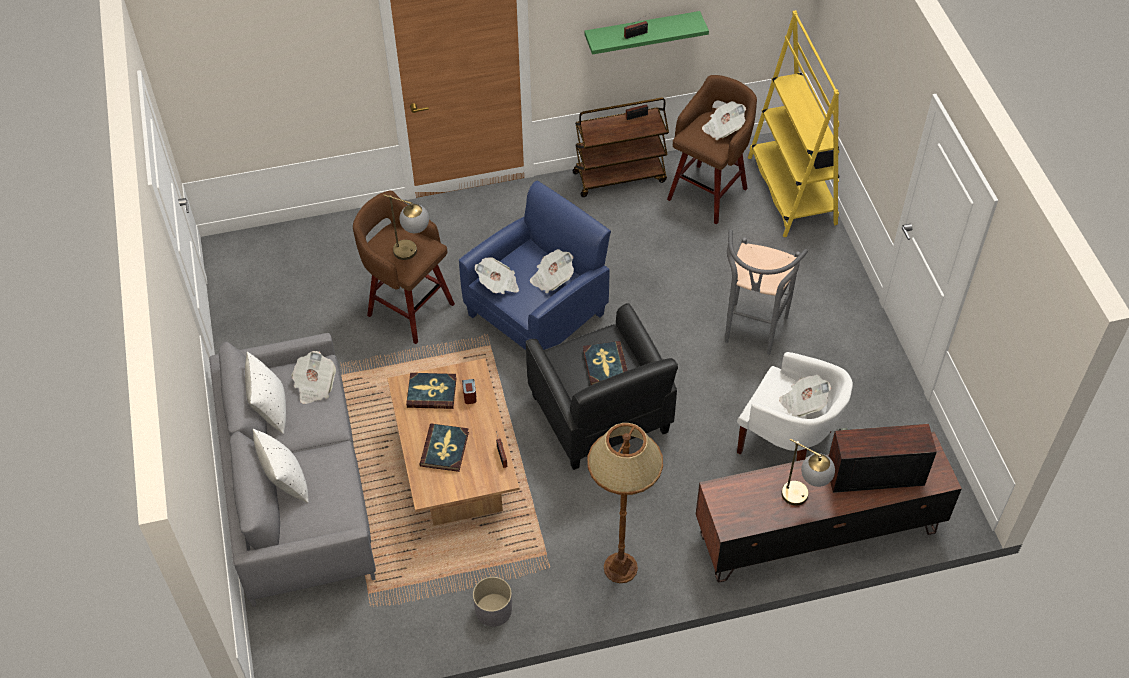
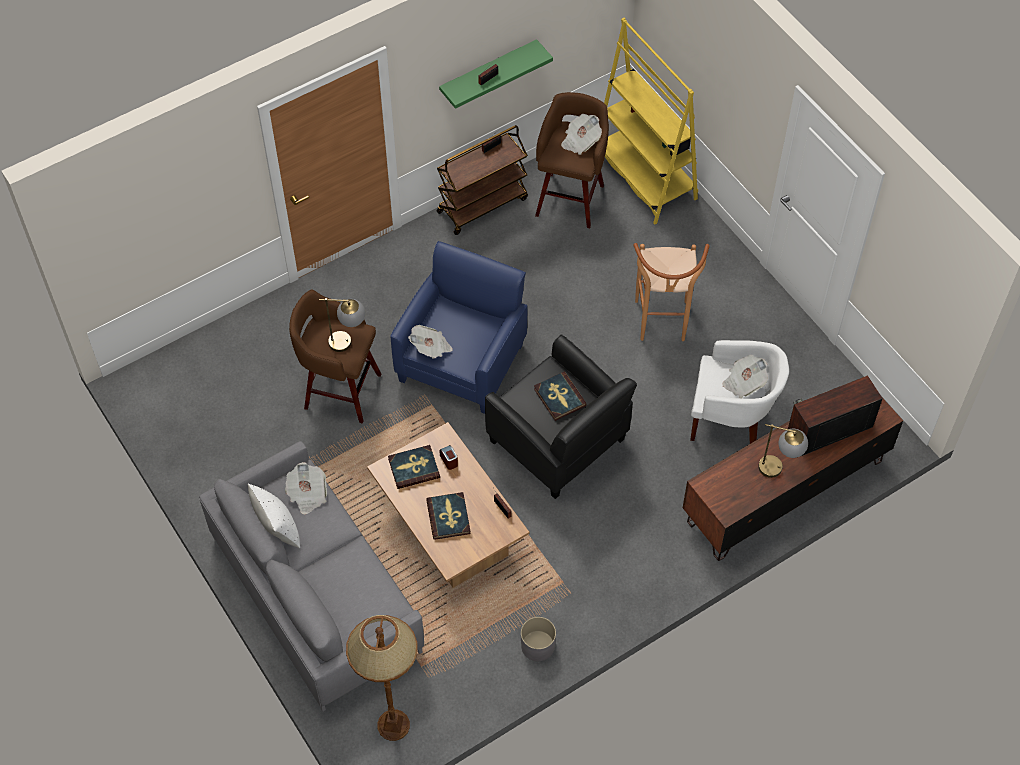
camera: 20 degrees left, 5 degrees up
white pillow [253,429,309,503] -> none
newspaper [530,249,574,293] -> none
brown floor lamp [588,423,663,583] -> brown floor lamp moved to [346,615,417,741]
grey stool [725,229,808,355] -> brown stool [633,243,710,341]

